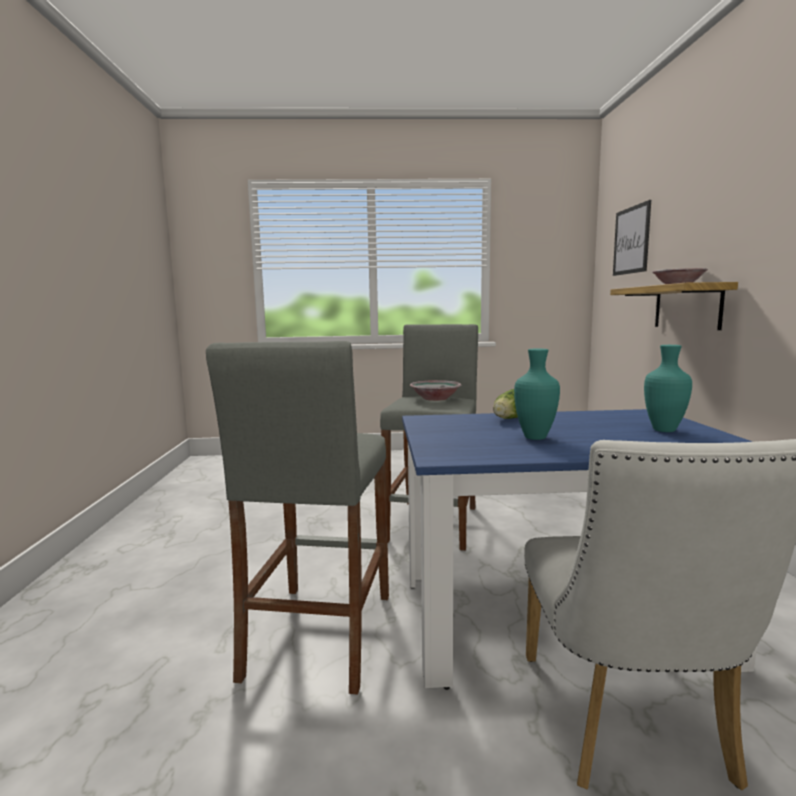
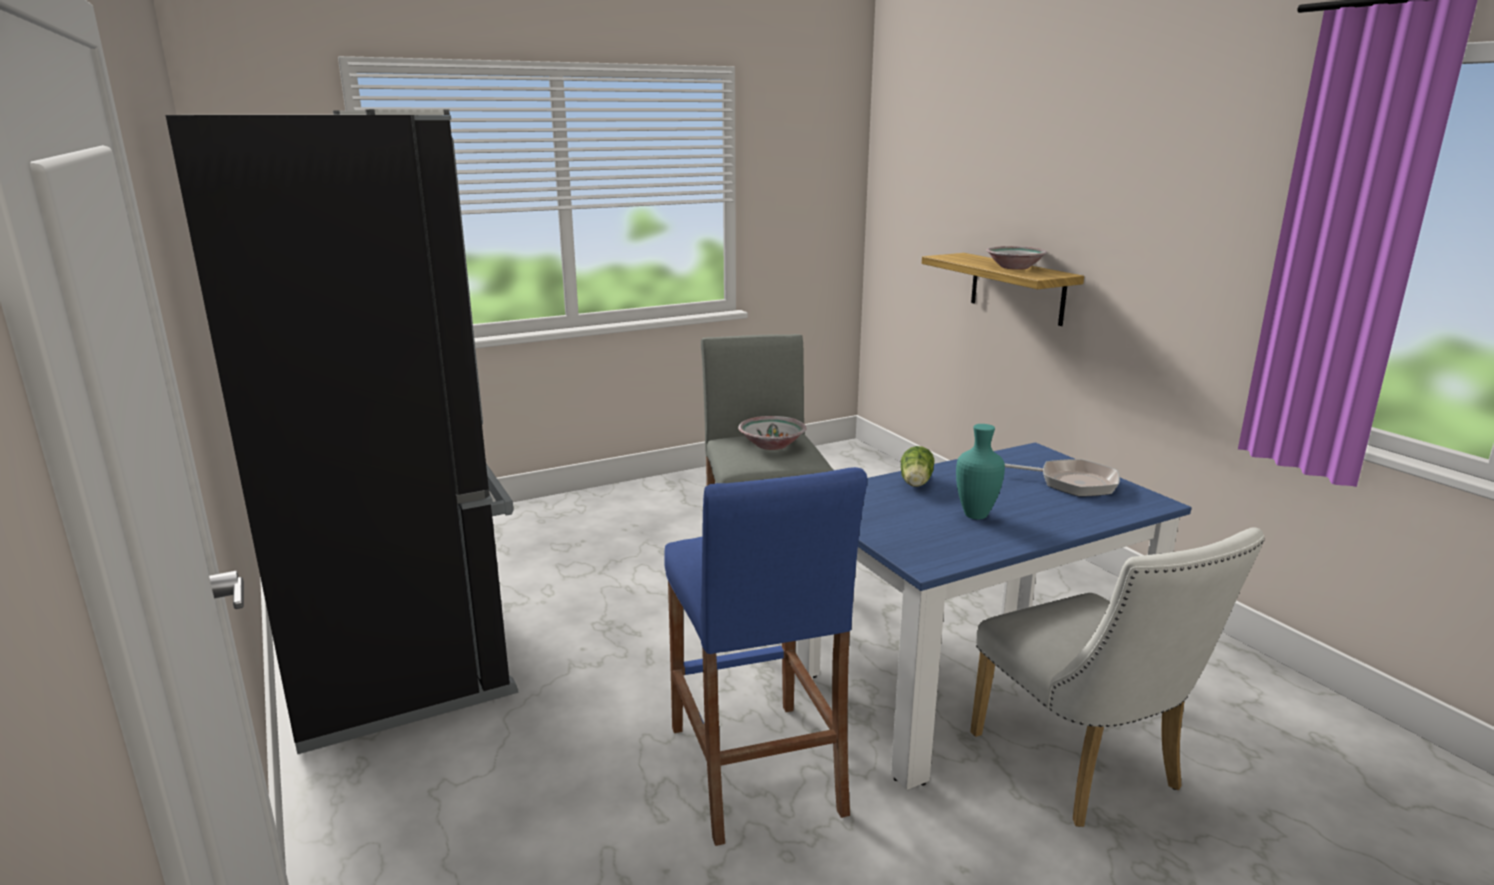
camera: 25 degrees left, 10 degrees up
grey stool [206,341,389,695] -> blue stool [664,467,867,846]
picture [613,200,651,276] -> none
turquoise vase [644,345,692,432] -> frying pan [1004,459,1120,496]
none -> black fridge [166,109,518,754]

